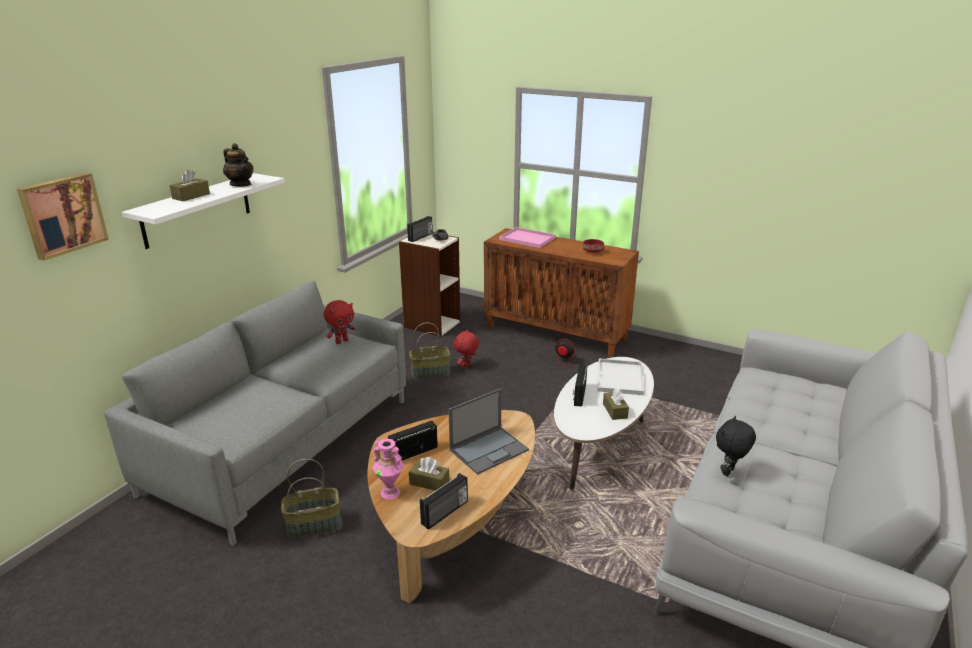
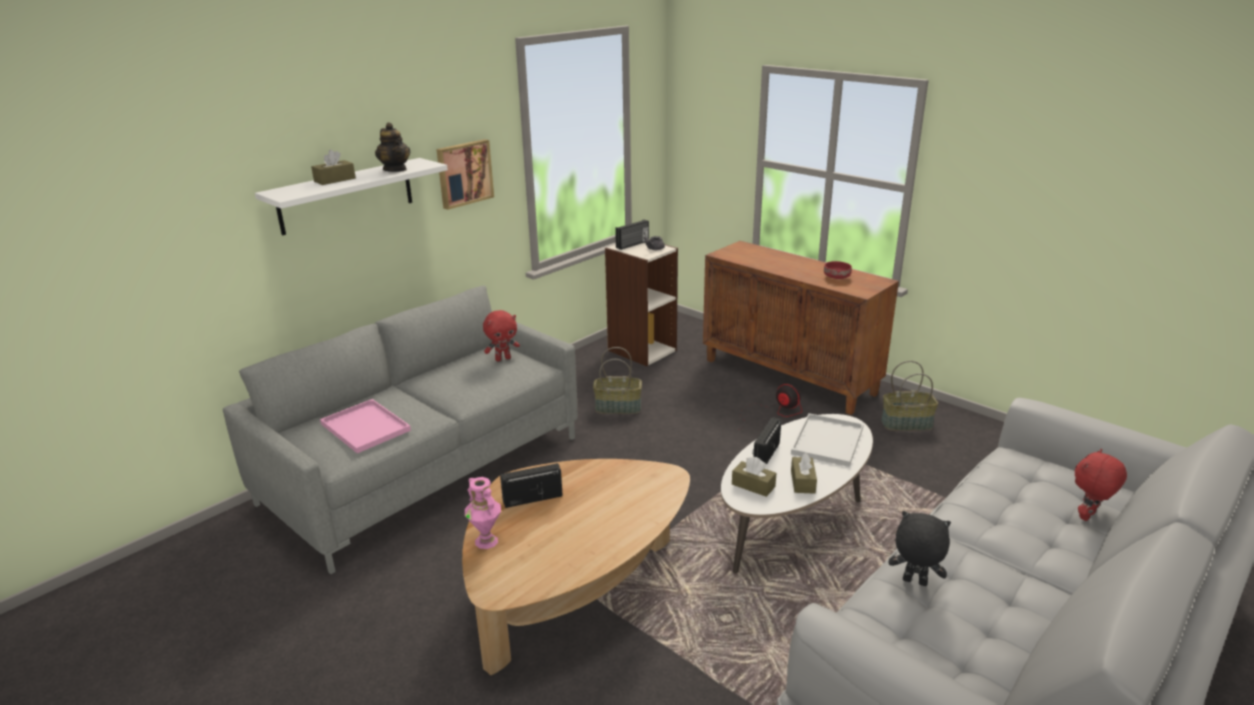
camera: 15 degrees right, 0 degrees up
picture [17,173,109,261] -> picture moved to [436,139,494,210]
basket [281,459,341,538] -> basket moved to [881,361,938,431]
brown tissue box [409,457,449,491] -> brown tissue box moved to [732,457,776,497]
radio [420,473,468,530] -> none
laptop [448,388,529,475] -> none
red plush toy [453,330,479,369] -> red plush toy moved to [1075,449,1127,521]
pink tray [499,227,556,248] -> pink tray moved to [320,399,411,453]
black plush toy [716,416,756,476] -> black plush toy turned 60 degrees clockwise [889,511,951,586]

